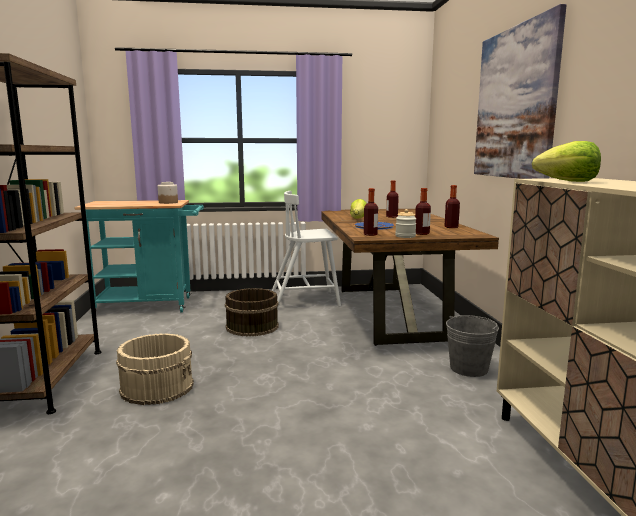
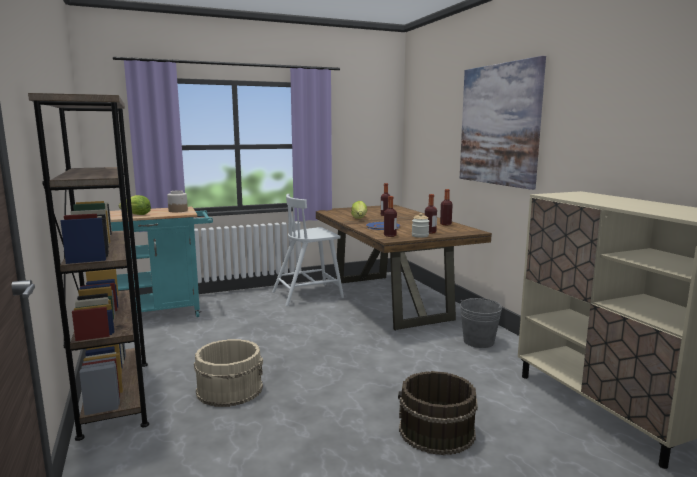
camera: 15 degrees left, 0 degrees up
brown bucket [225,288,279,336] -> brown bucket moved to [398,371,478,455]
lettuce [532,141,601,182] -> lettuce moved to [119,195,151,215]

